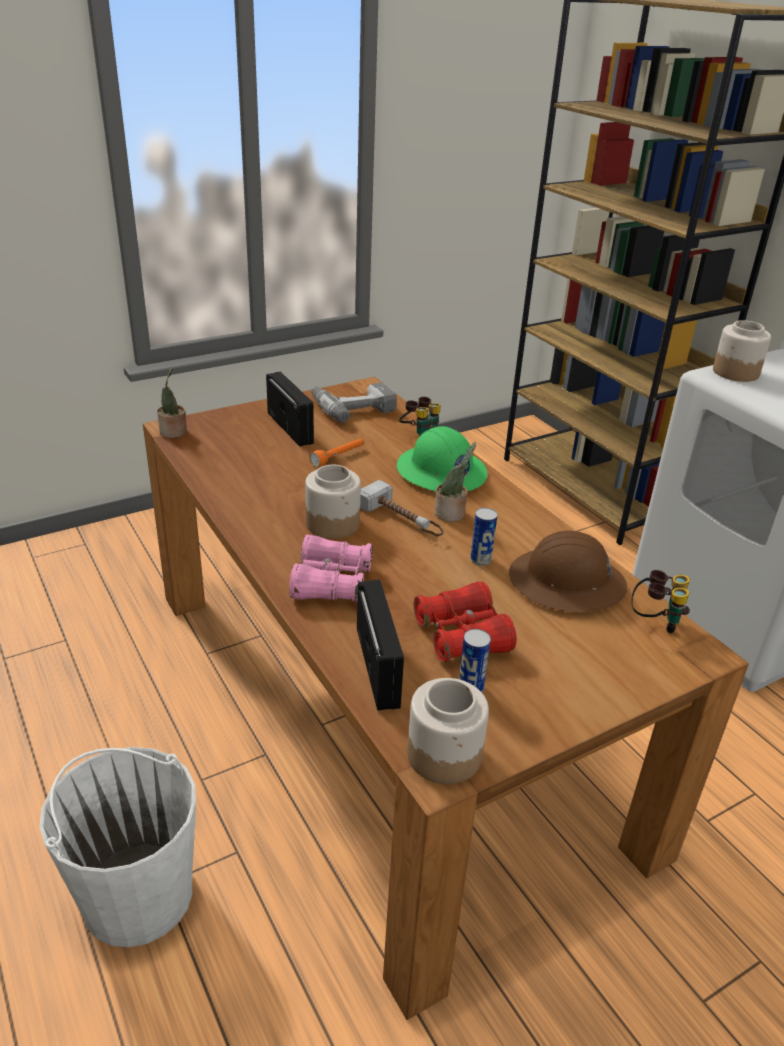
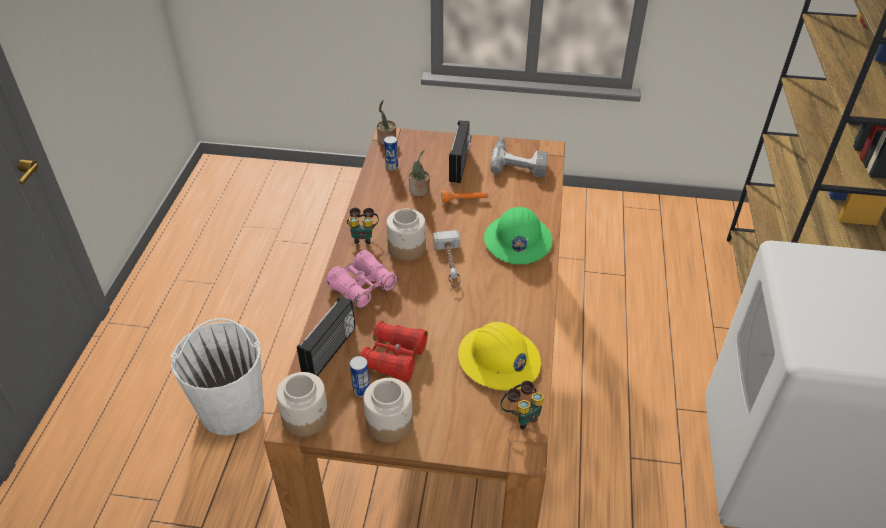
camera: 40 degrees right, 10 degrees up
binoculars [399,397,441,437] -> binoculars moved to [347,208,379,244]
potted plant [435,442,476,522] -> potted plant moved to [409,149,430,197]
can [470,508,497,566] -> can moved to [384,136,398,171]
brown hard hat [509,531,627,612] -> yellow hard hat [458,322,541,391]
jar [713,320,771,382] -> jar moved to [363,378,413,443]

